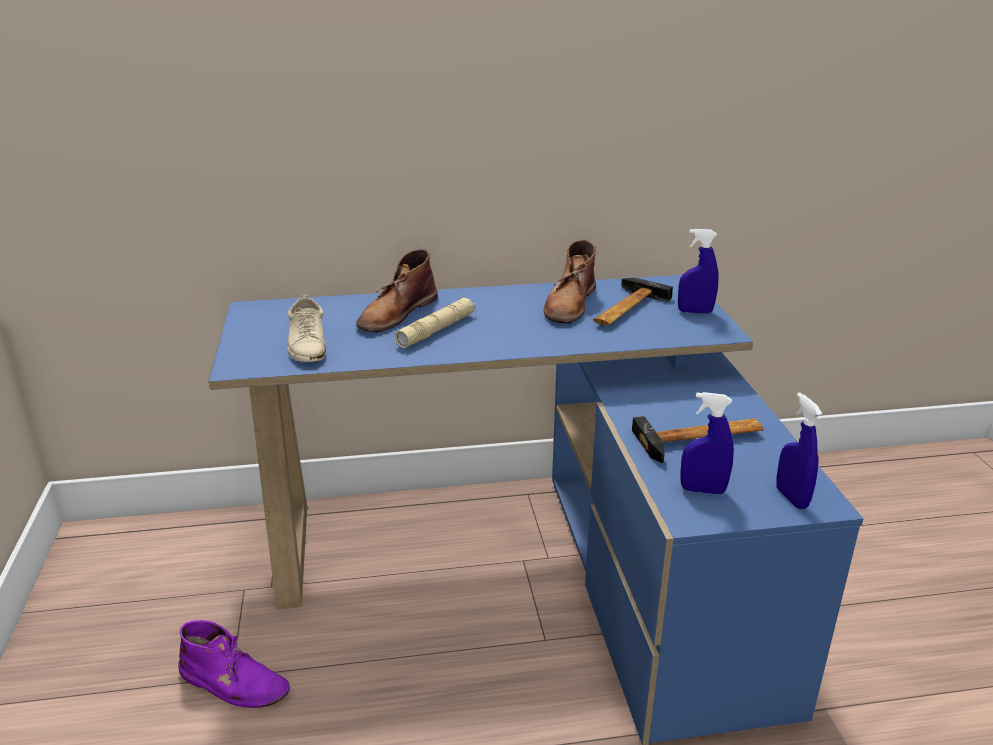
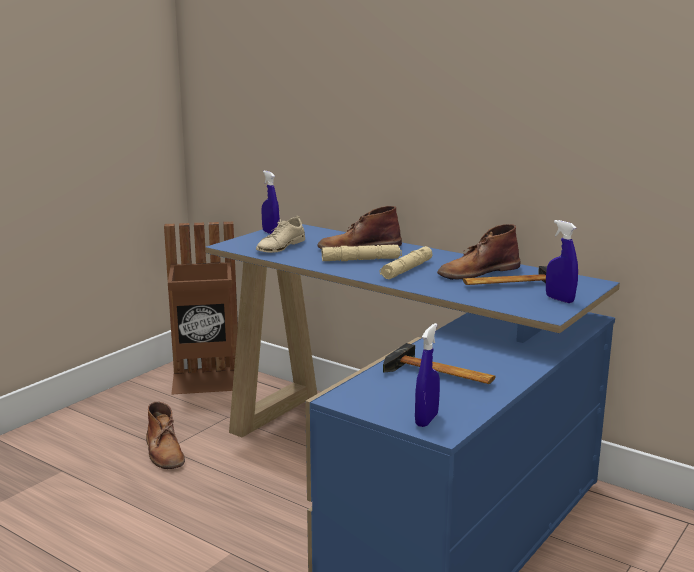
camera: 45 degrees right, 10 degrees down
purple boot [178,620,290,708] -> brown boot [146,402,185,469]
blue spray bottle [680,392,734,494] -> blue spray bottle moved to [261,171,280,234]
none -> brown trash can [164,222,238,395]
none -> beige flashlight [379,246,433,280]

